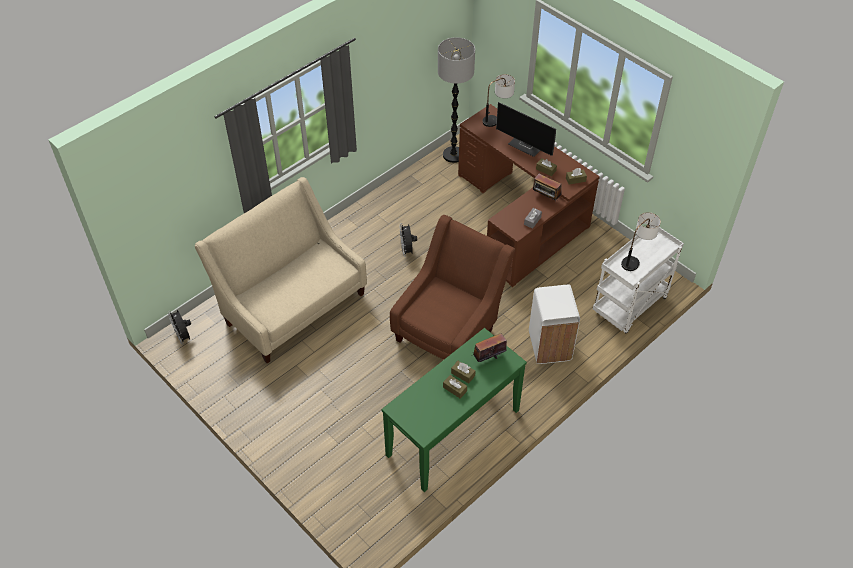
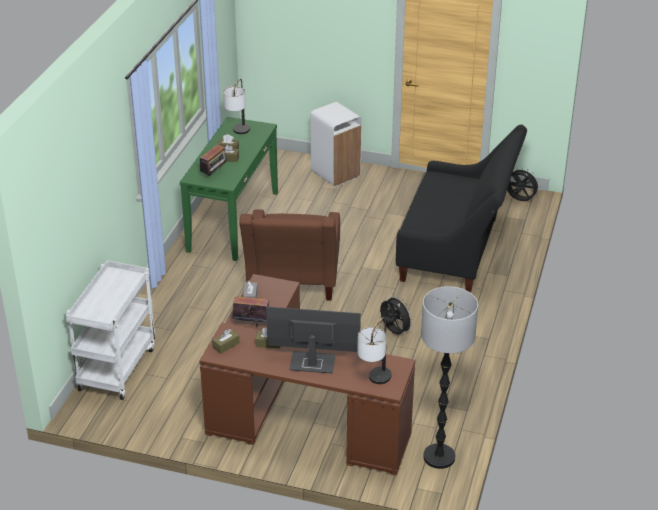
camera: 150 degrees right, 15 degrees down
beige sofa [195,177,367,363] -> black sofa [396,125,527,293]
white trash can [529,285,580,364] -> white trash can moved to [310,102,362,187]
table lamp [621,212,661,271] -> table lamp moved to [223,78,250,134]

